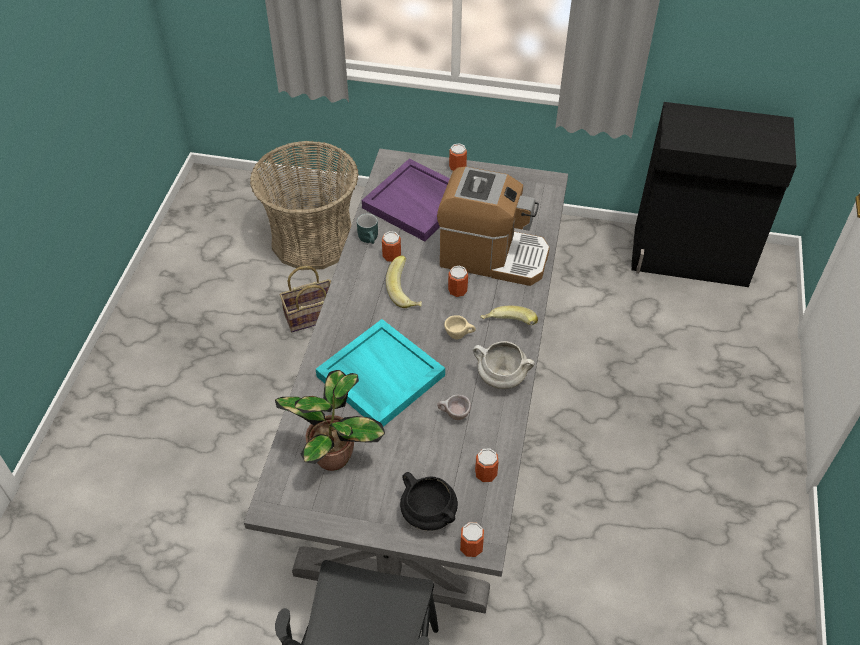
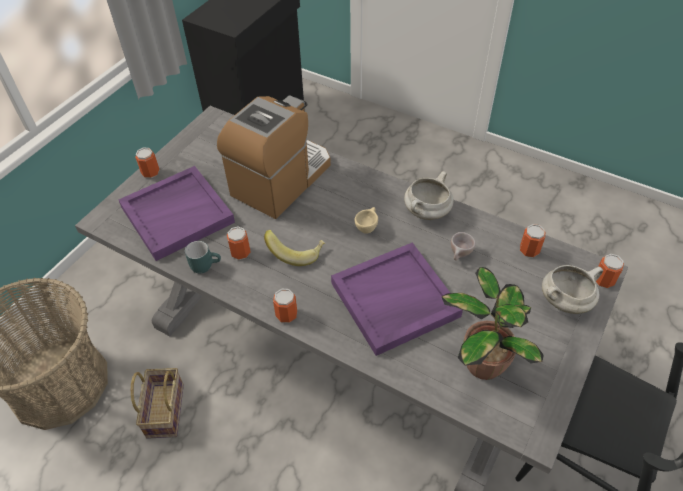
camera: 70 degrees left, 0 degrees up
turquoise tray [316,319,445,427] -> purple tray [331,242,463,356]
black cooking pot [400,472,458,531] -> white cooking pot [542,265,603,314]
can [448,265,468,297] -> can moved to [273,289,297,323]
banana [481,306,538,325] -> none

